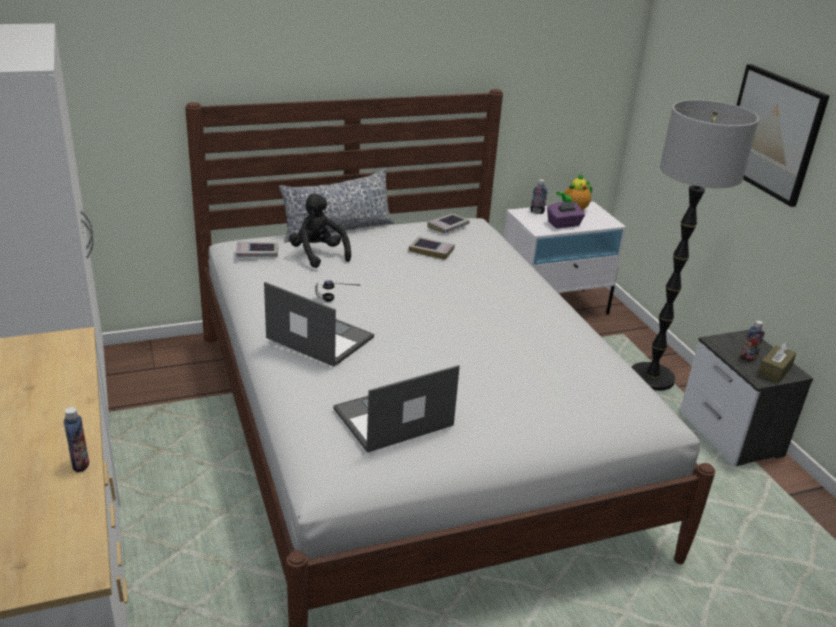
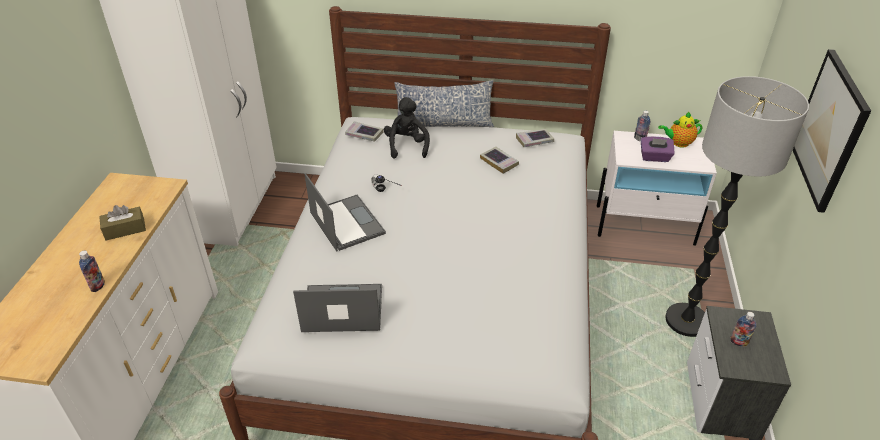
camera: 30 degrees right, 10 degrees up
brown tissue box [757,342,796,383] -> brown tissue box moved to [99,205,146,240]

